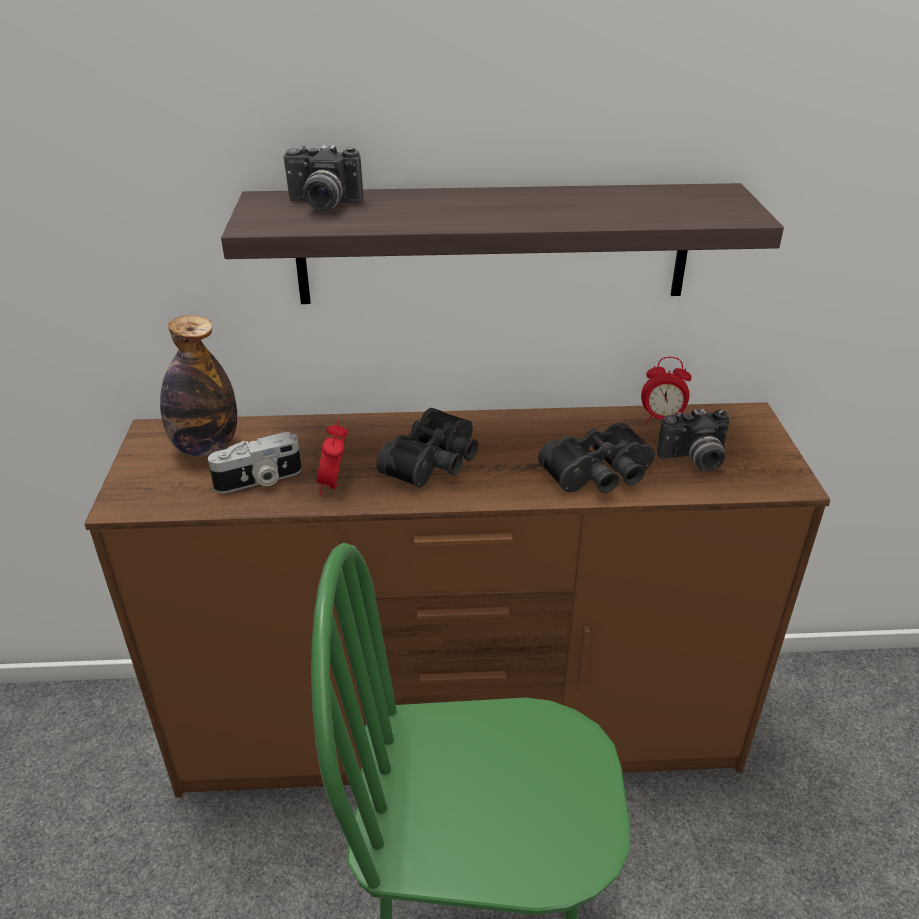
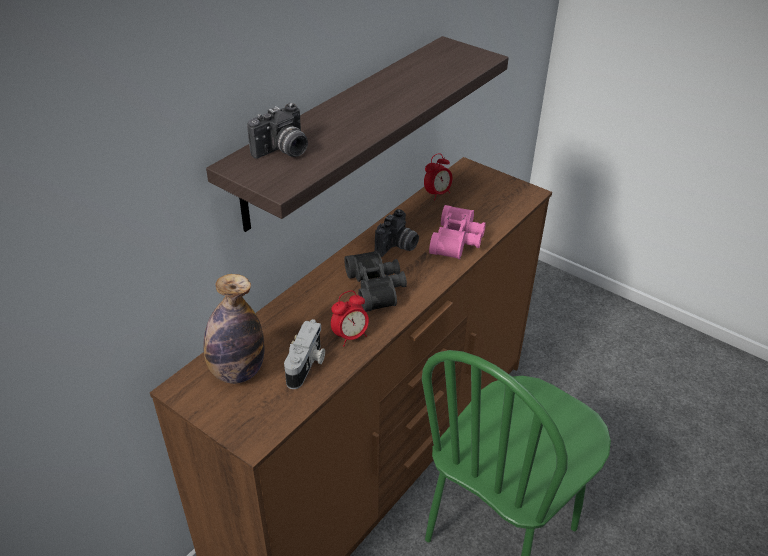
camera: 50 degrees left, 5 degrees up
alarm clock [316,420,348,495] -> alarm clock turned 75 degrees counterclockwise [331,291,369,346]
black binoculars [538,423,655,493] -> pink binoculars [429,205,486,259]
camera [657,408,730,471] -> camera moved to [375,209,419,257]

